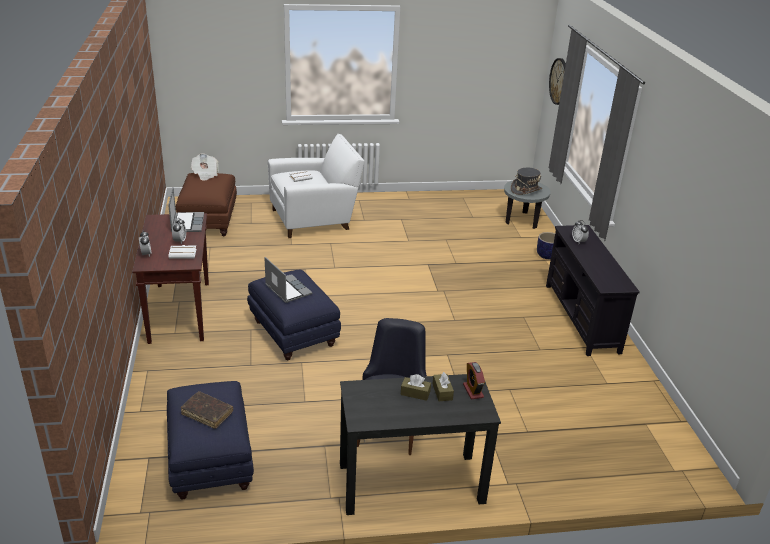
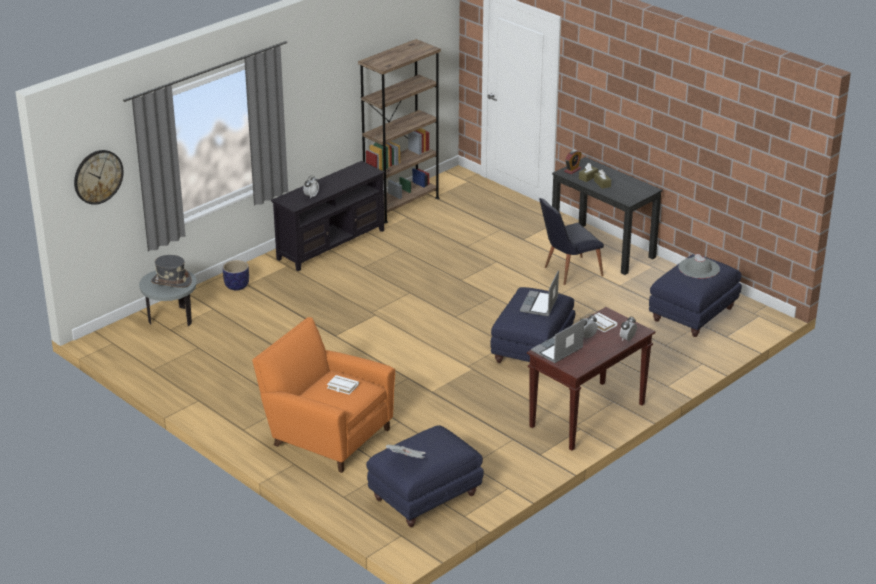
camera: 125 degrees left, 0 degrees up
brown ottoman [176,173,237,236] -> blue ottoman [366,426,484,527]
brown book [181,391,233,429] -> grey hat [678,254,720,278]
white armchair [267,134,365,238] -> orange armchair [252,317,395,473]
none -> brown bookcase [358,39,441,223]

